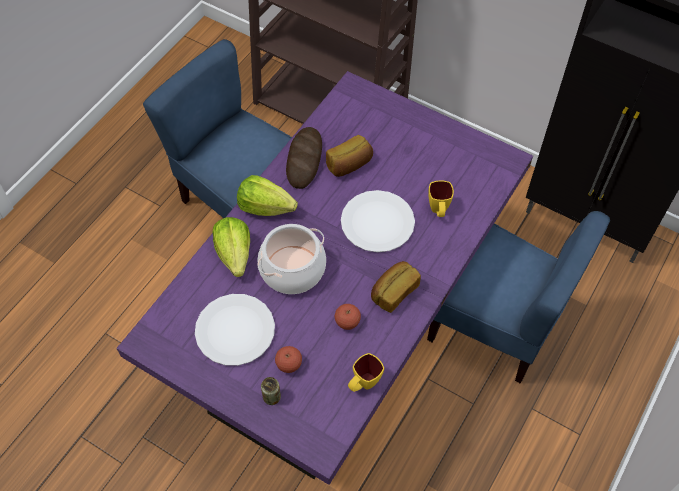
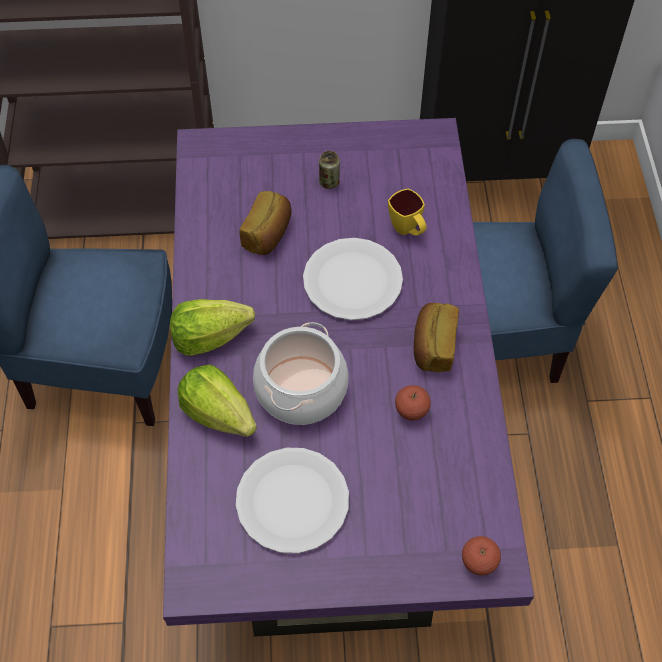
camera: 35 degrees left, 0 degrees up
can [261,377,281,405] -> can moved to [319,151,340,189]
apple [275,346,302,373] -> apple moved to [462,536,501,576]
bread [286,127,322,189] -> none
yellow mug [348,353,384,392] -> none

